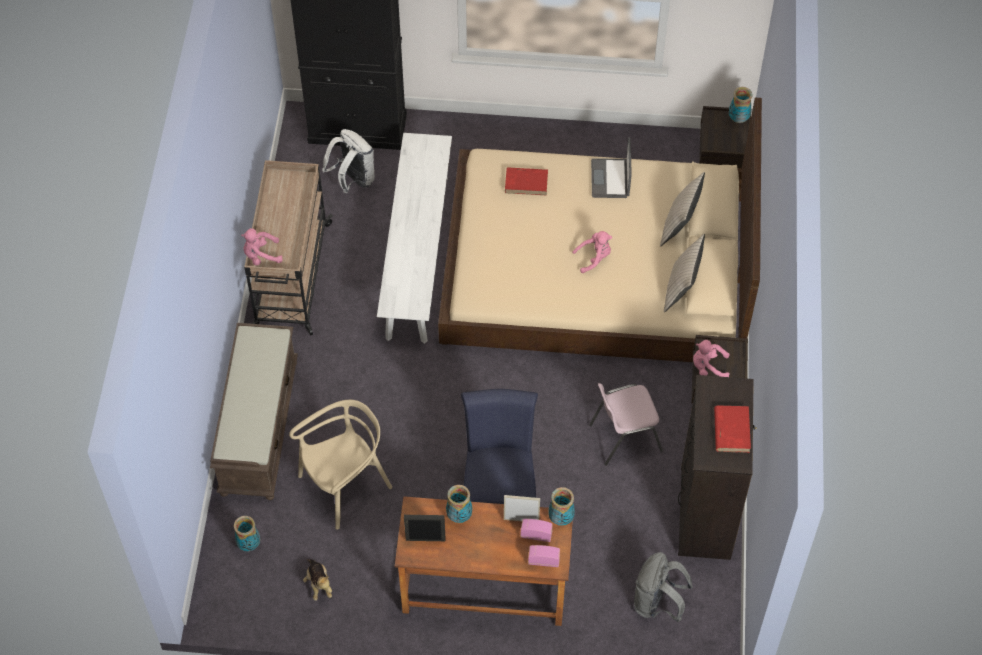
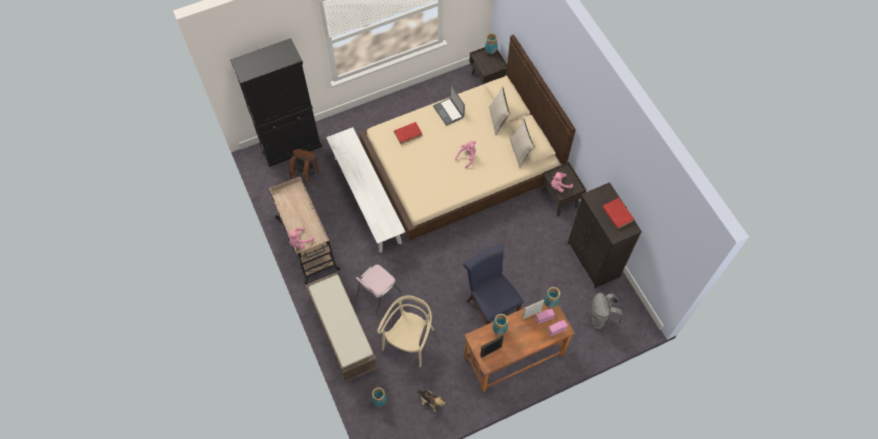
camera: 30 degrees left, 5 degrees up
white backpack [322,129,375,193] -> brown backpack [289,149,319,185]
pink chair [589,383,663,466] -> pink chair moved to [356,265,402,315]

